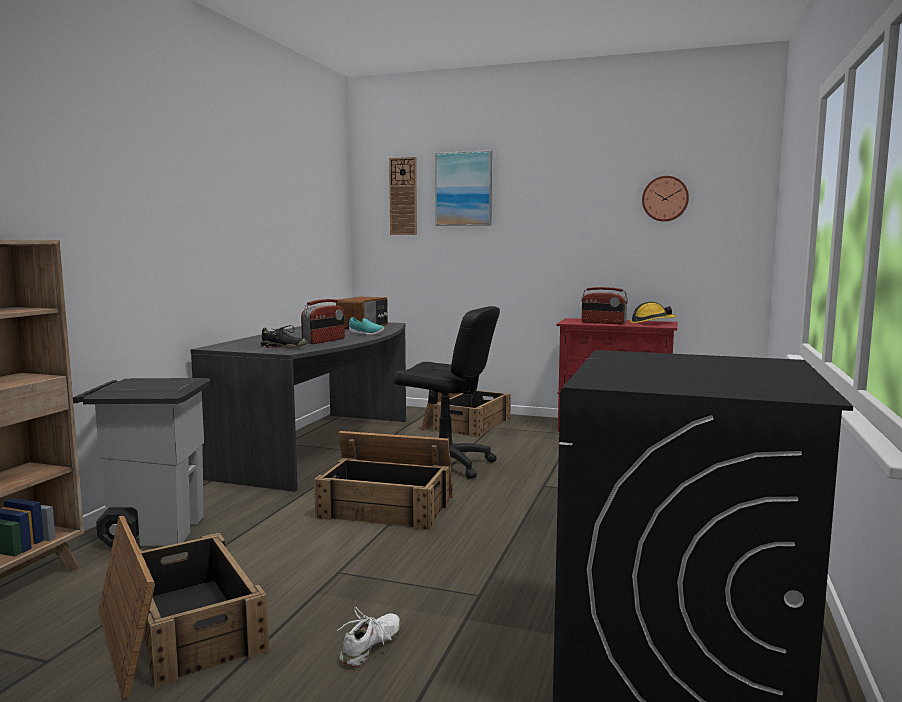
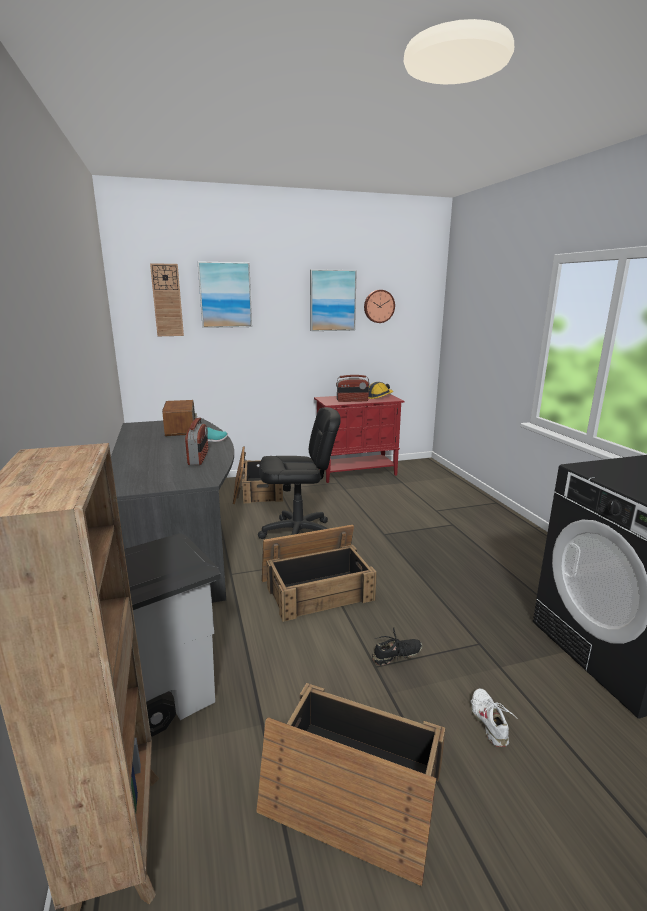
camera: 35 degrees left, 10 degrees up
black shoe [260,325,308,348] -> black shoe moved to [372,627,423,665]
none -> picture [310,269,357,331]

